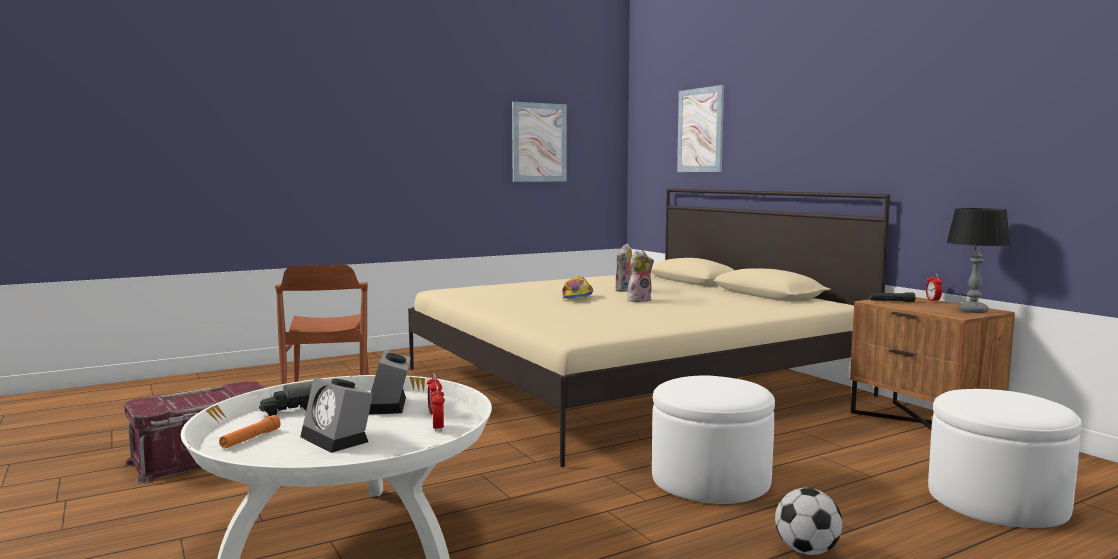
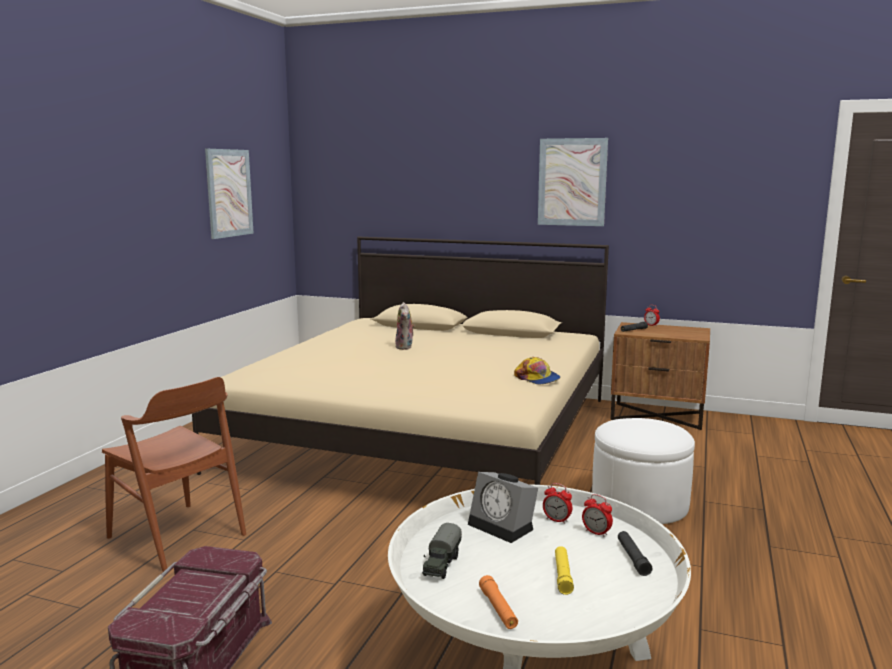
camera: 40 degrees left, 5 degrees up
alarm clock [300,378,373,453] -> yellow flashlight [555,546,574,595]
cap [562,276,593,299] -> cap moved to [514,357,561,385]
plush toy [628,250,654,302] -> none
picture [677,85,724,172] -> picture moved to [538,138,608,226]
football [775,488,843,555] -> none
white ottoman [928,389,1082,528] -> none
table lamp [947,208,1011,313] -> none
none -> black flashlight [618,531,653,576]

